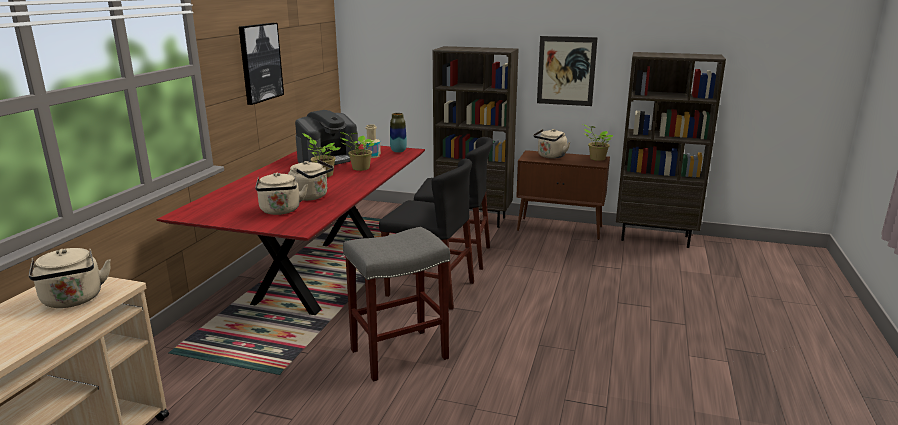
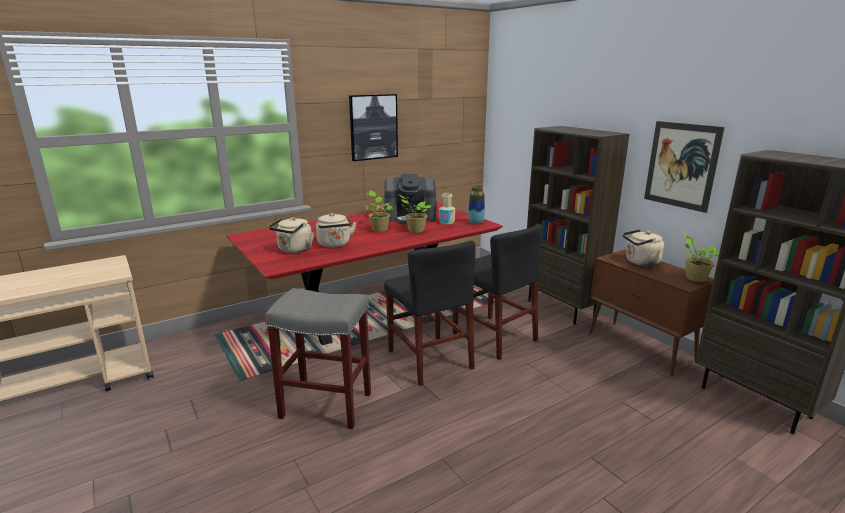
camera: 40 degrees right, 0 degrees up
beige kettle [29,248,111,308] -> none

